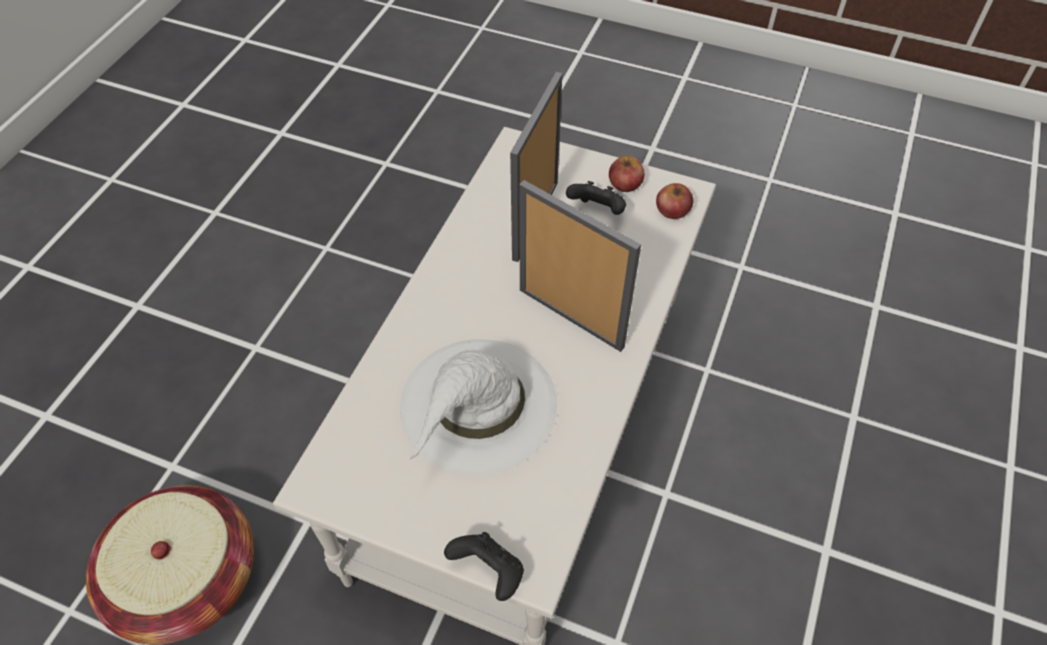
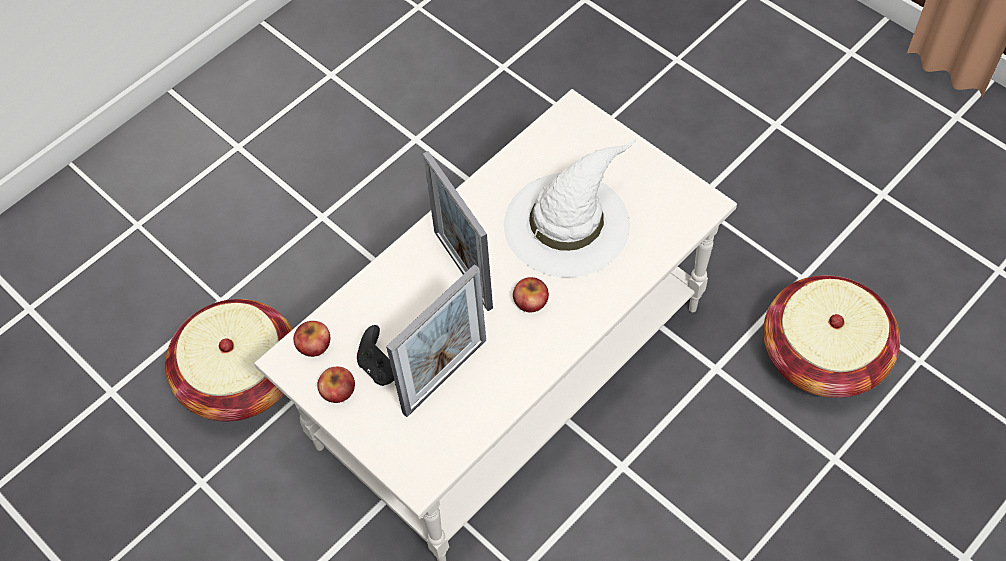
camera: 155 degrees left, 5 degrees up
black game controller [444,532,524,601] -> none
none -> basket [165,299,293,422]
none -> apple [513,277,549,312]

